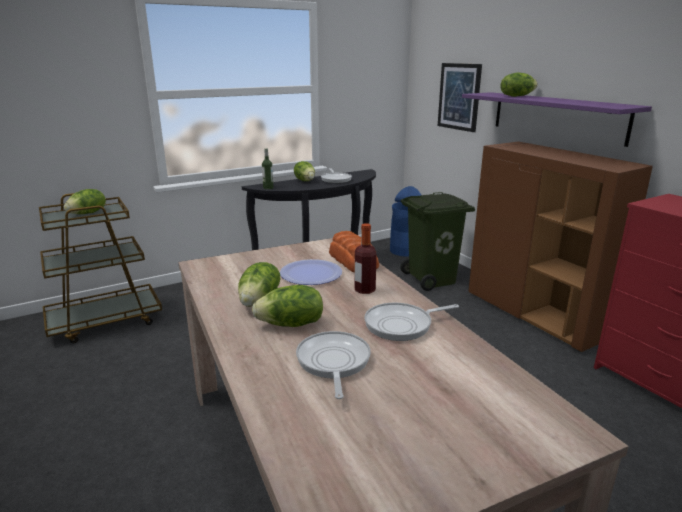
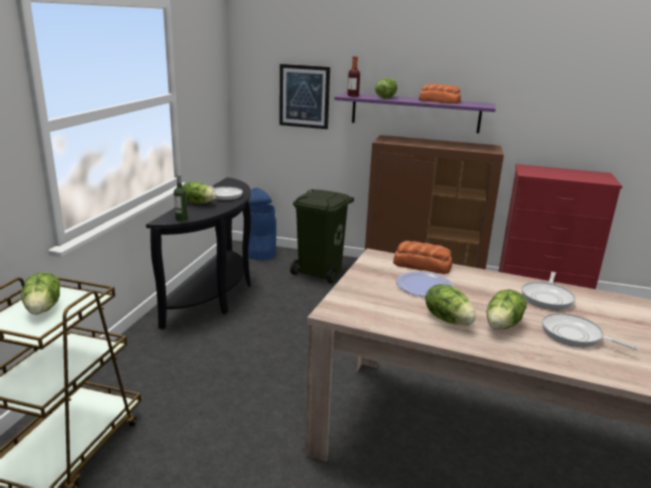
camera: 45 degrees left, 0 degrees up
bottle [354,223,377,294] -> bottle moved to [347,56,360,97]
none -> bread [419,83,461,104]

